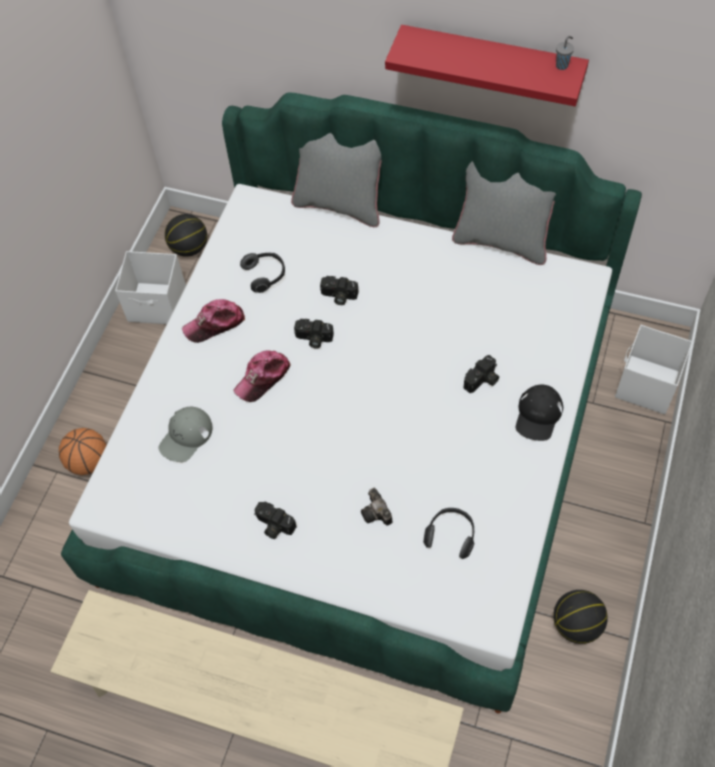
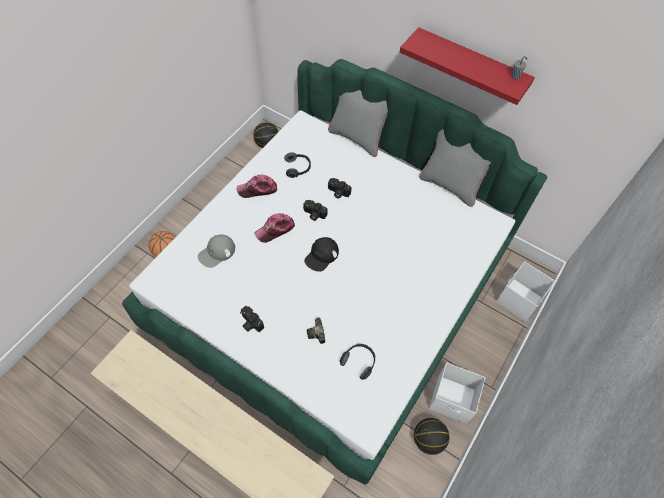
camera: 10 degrees right, 0 degrees up
white storage box [115,251,186,324] -> white storage box moved to [429,363,486,424]
camera [464,355,499,393] -> none
black cap [516,385,563,441] -> black cap moved to [304,237,339,272]

